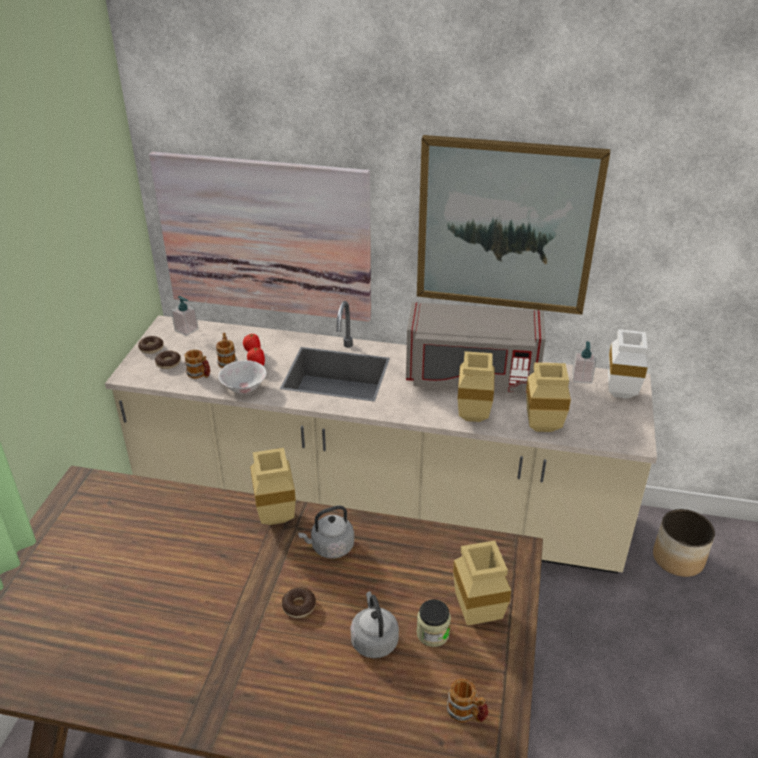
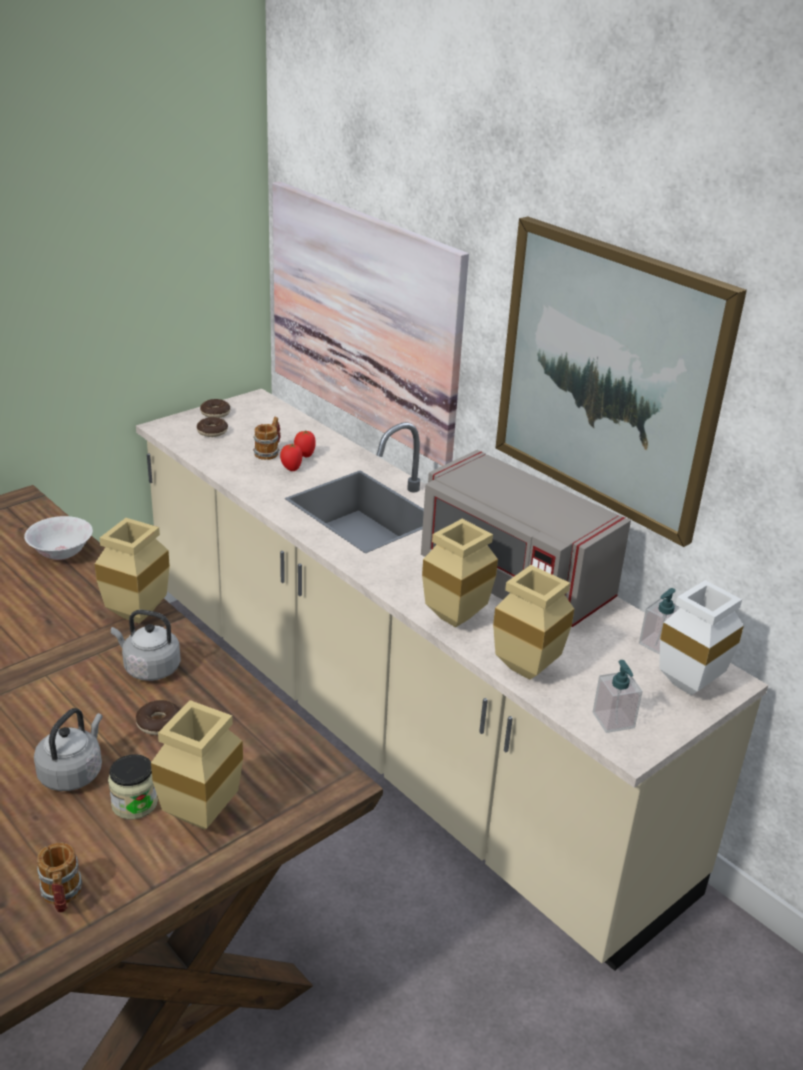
camera: 35 degrees right, 5 degrees down
soap dispenser [171,296,199,336] -> soap dispenser moved to [593,660,643,733]
mug [184,349,210,379] -> none
white bowl [218,360,267,393] -> white bowl moved to [24,516,93,560]
donut [282,587,316,618] -> donut moved to [136,700,180,735]
planter [653,509,715,577] -> none

